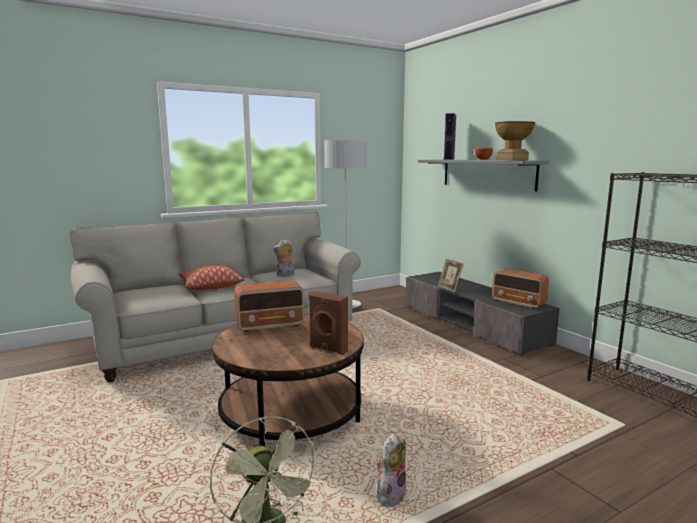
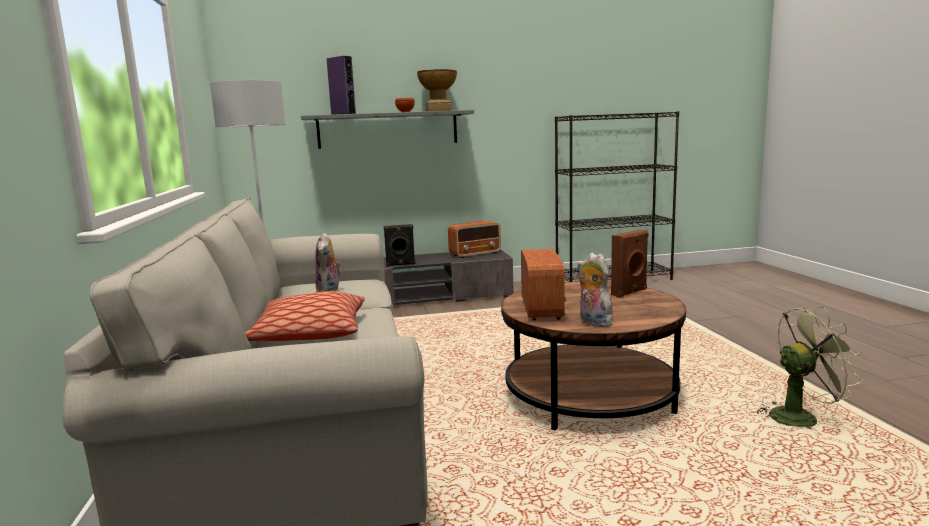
camera: 70 degrees left, 0 degrees up
plush toy [377,433,406,509] -> plush toy moved to [577,253,613,327]
picture frame [438,259,463,292] -> black speaker [384,224,415,267]

